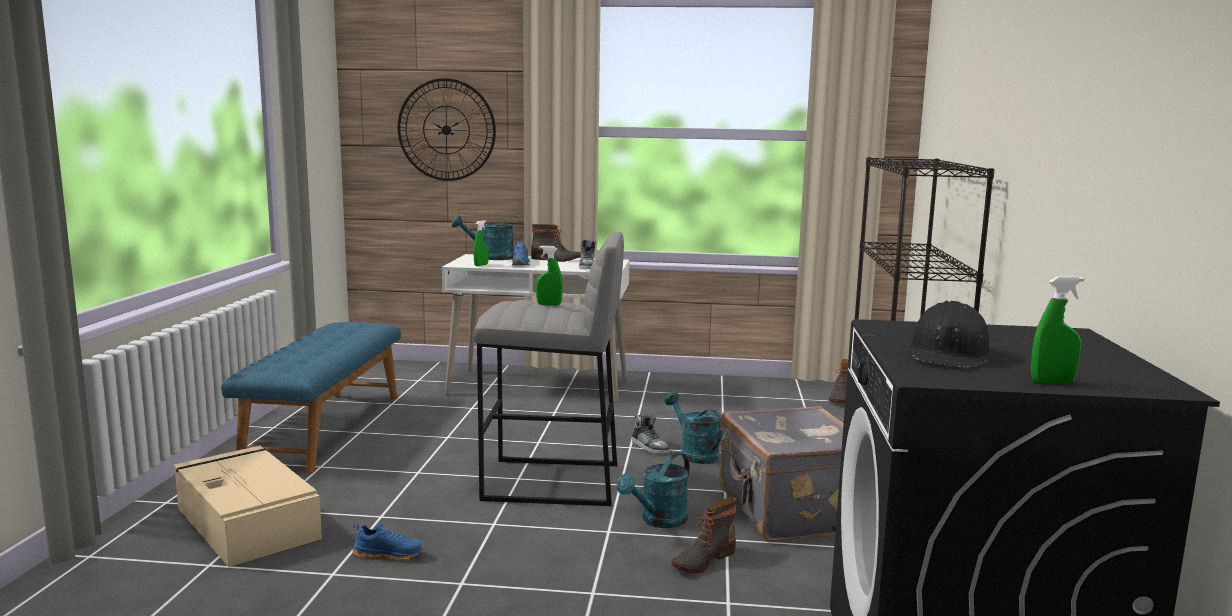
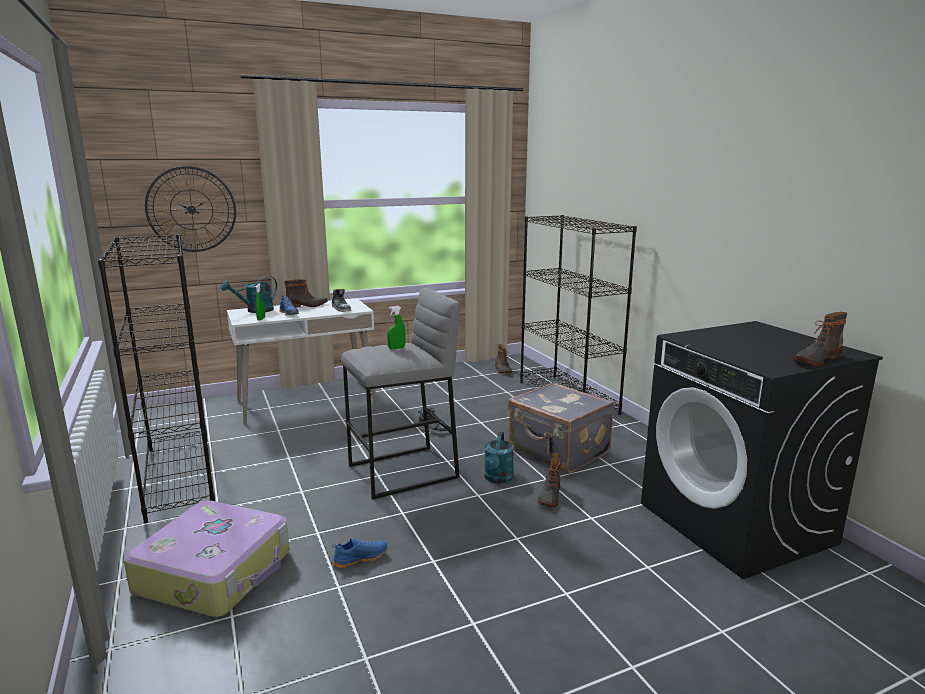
camera: 30 degrees left, 5 degrees up
beige storage box [173,446,322,567] -> suitcase [124,500,289,617]
blue bench [221,322,401,473] -> black bookcase [98,234,215,523]
turquoise watering can [664,392,722,464] -> none
black hard hat [908,300,993,367] -> none
green spray bottle [1031,276,1084,383] -> boot [793,312,847,366]

